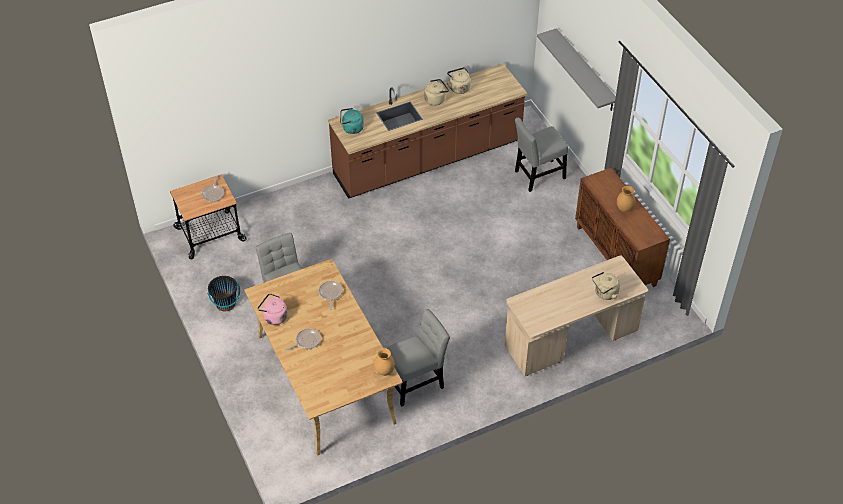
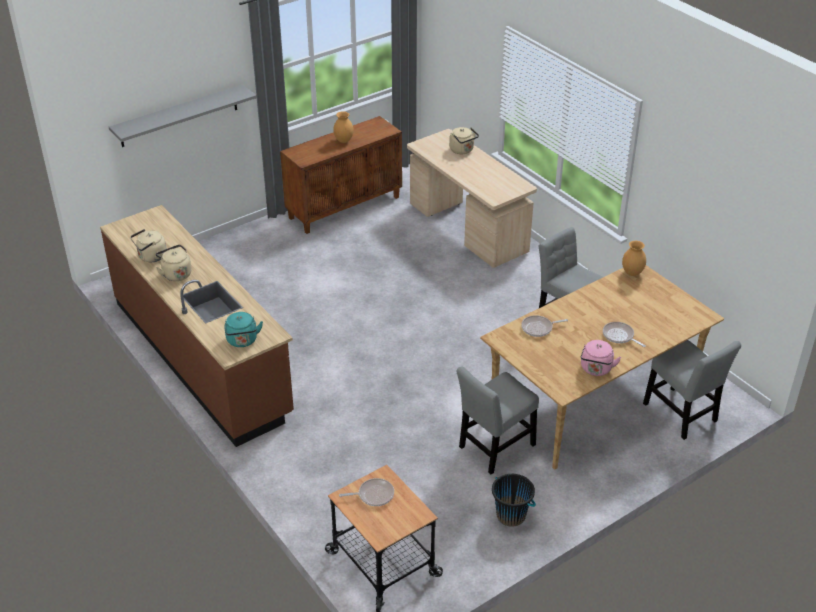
camera: 100 degrees left, 10 degrees down
grey chair [515,118,568,192] -> grey chair moved to [643,340,741,440]

